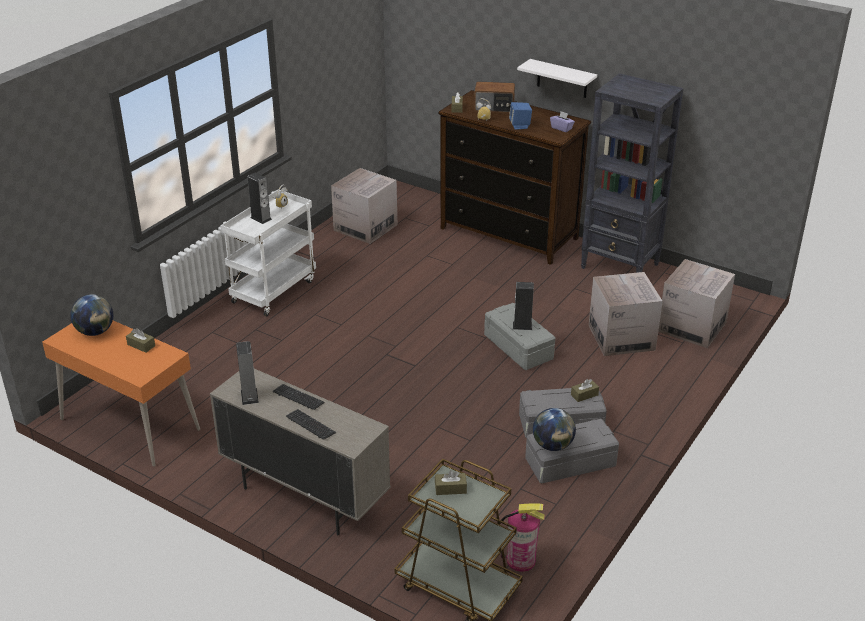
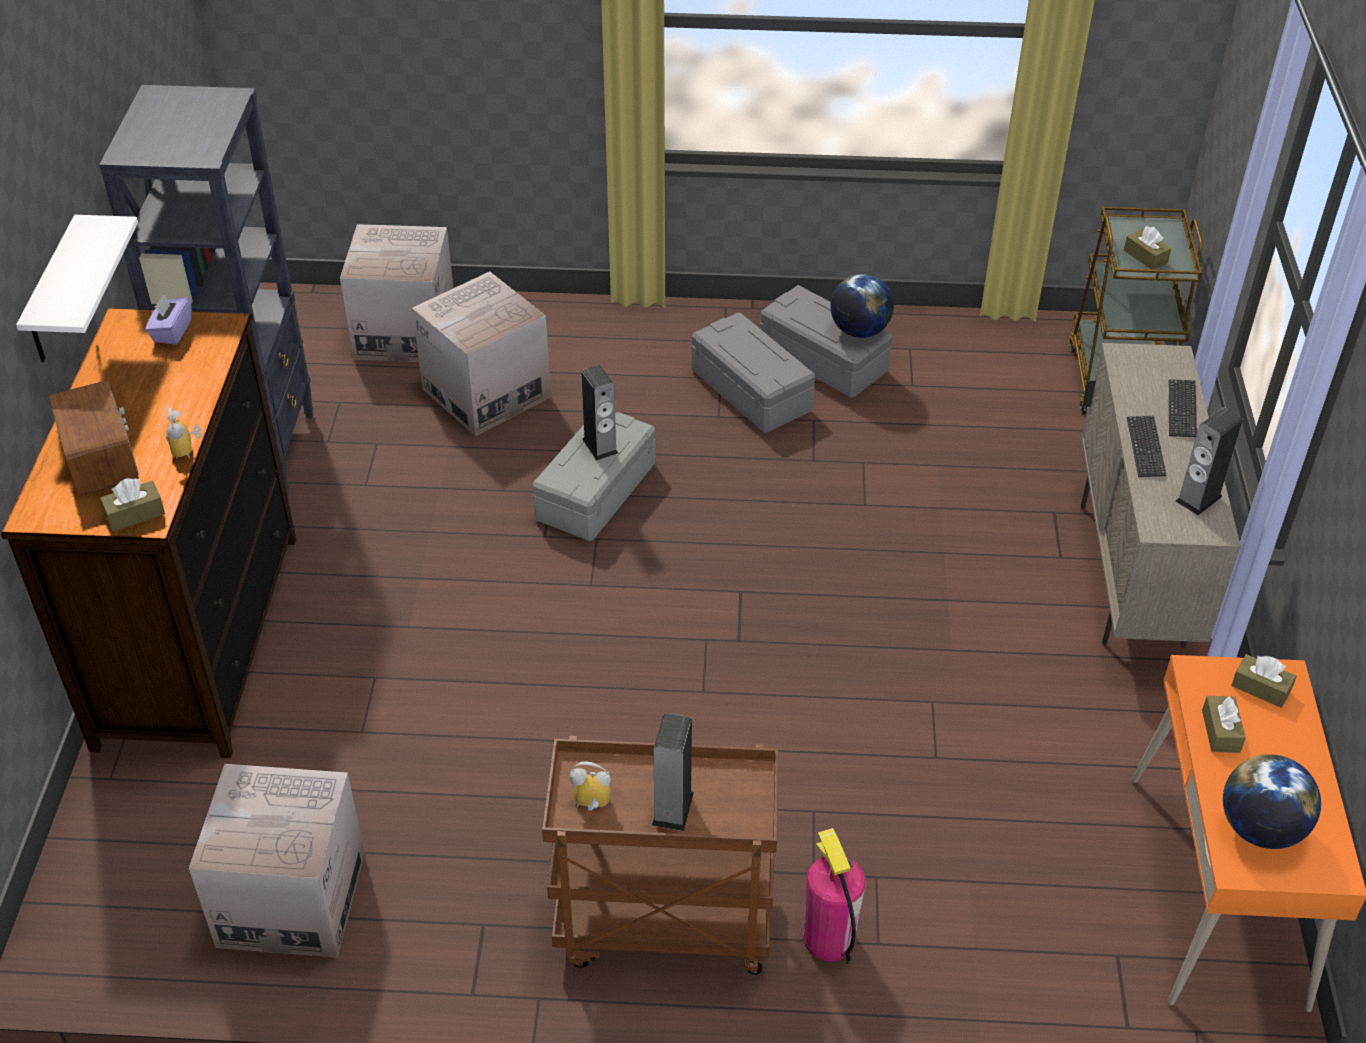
camera: 120 degrees left, 10 degrees up
white cart [221,189,316,317] -> brown cart [542,736,779,975]
fire extinguisher [500,503,545,572] -> fire extinguisher moved to [803,828,866,964]
blue speaker [509,102,532,130] -> none
brown tissue box [571,379,599,402] -> brown tissue box moved to [1231,654,1296,708]

